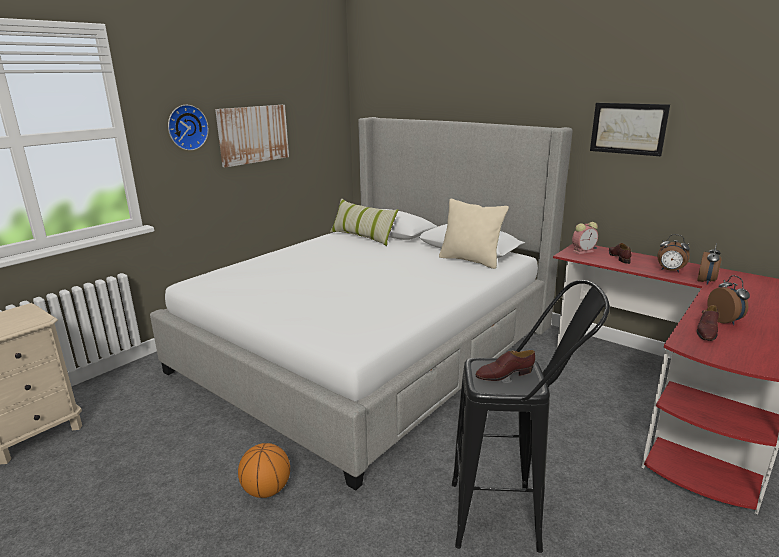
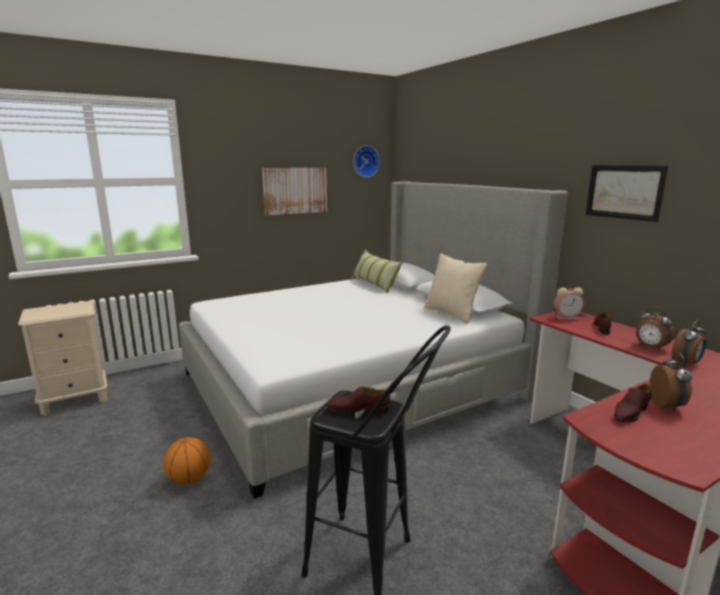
camera: 20 degrees right, 5 degrees down
wall clock [168,105,209,151] -> wall clock moved to [353,146,380,178]

